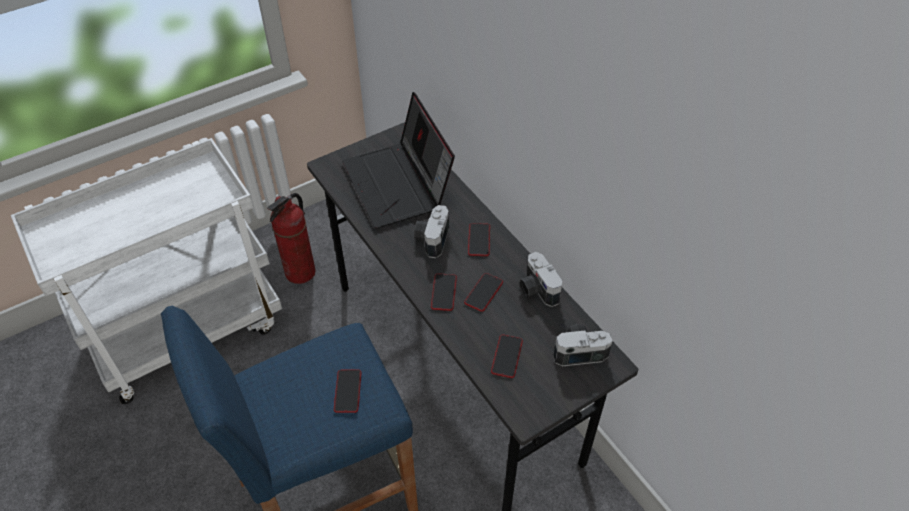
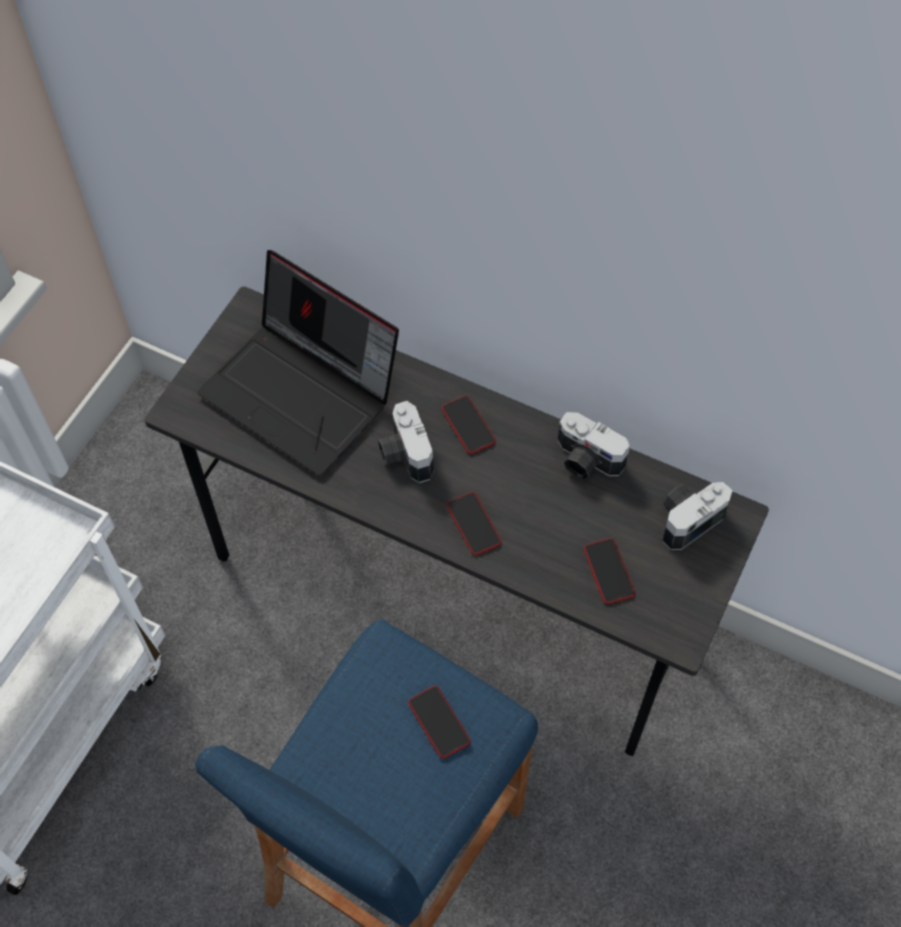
camera: 30 degrees left, 10 degrees up
fire extinguisher [267,193,316,284] -> none
phone [464,273,503,312] -> none

